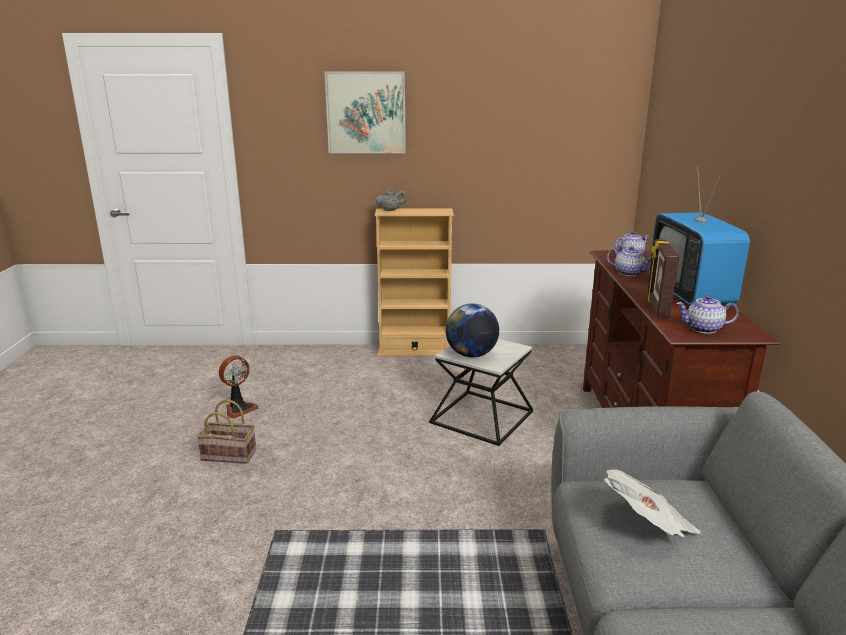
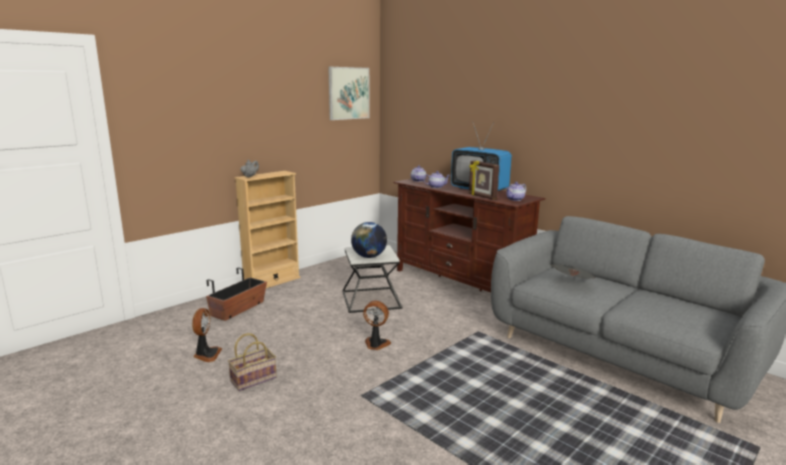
camera: 45 degrees left, 5 degrees down
picture [325,72,406,153] -> picture moved to [328,67,369,120]
none -> planter [206,268,267,321]
none -> fan [363,301,391,350]

